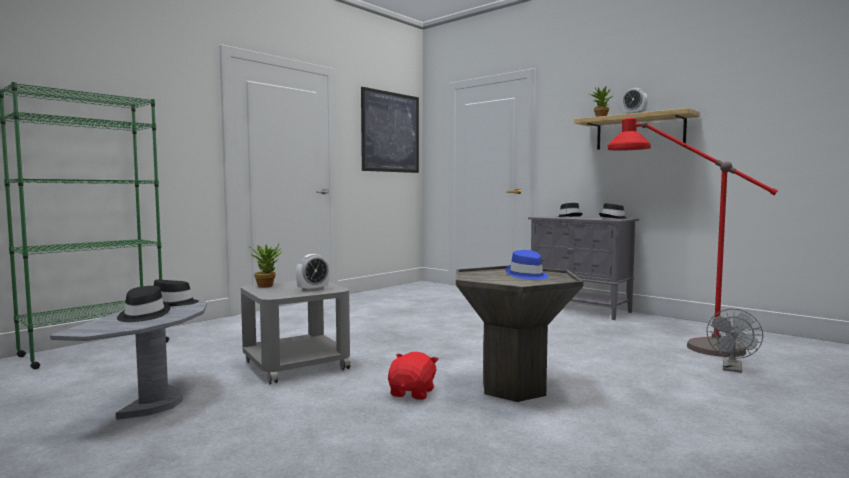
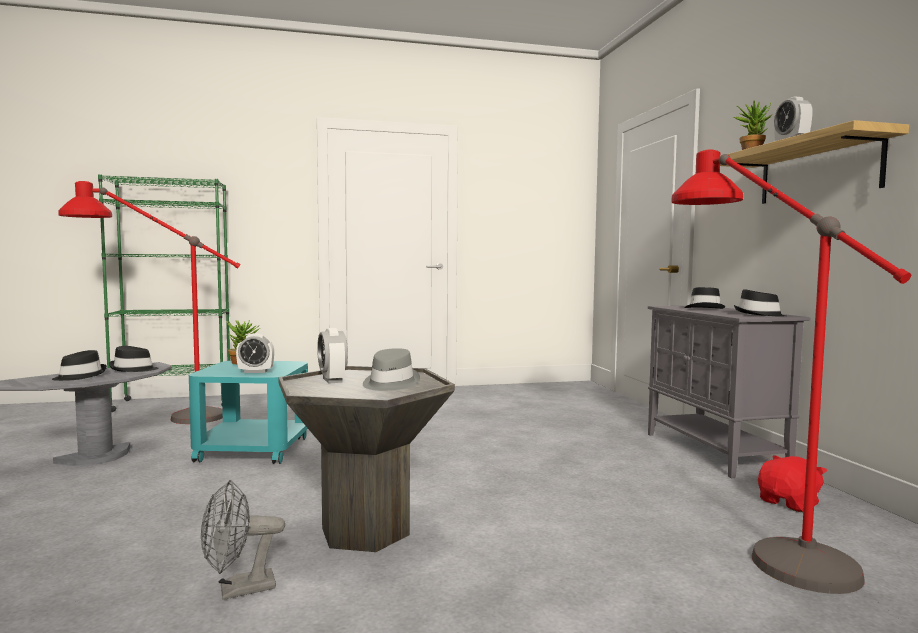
camera: 35 degrees right, 0 degrees up
grey side table [241,281,350,385] -> turquoise side table [189,361,308,464]
picture [361,87,419,173] -> none
red plush toy [388,352,439,400] -> red plush toy moved to [758,455,827,512]
blue hat [506,250,549,279] -> grey hat [363,348,420,391]
grey fan [707,309,763,373] -> grey fan moved to [201,480,285,600]
none -> red floor lamp [59,181,241,424]
none -> alarm clock [317,328,348,384]

